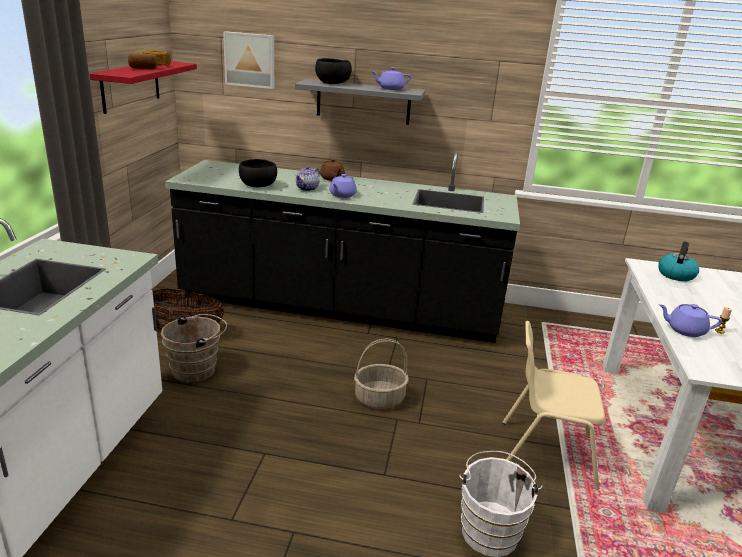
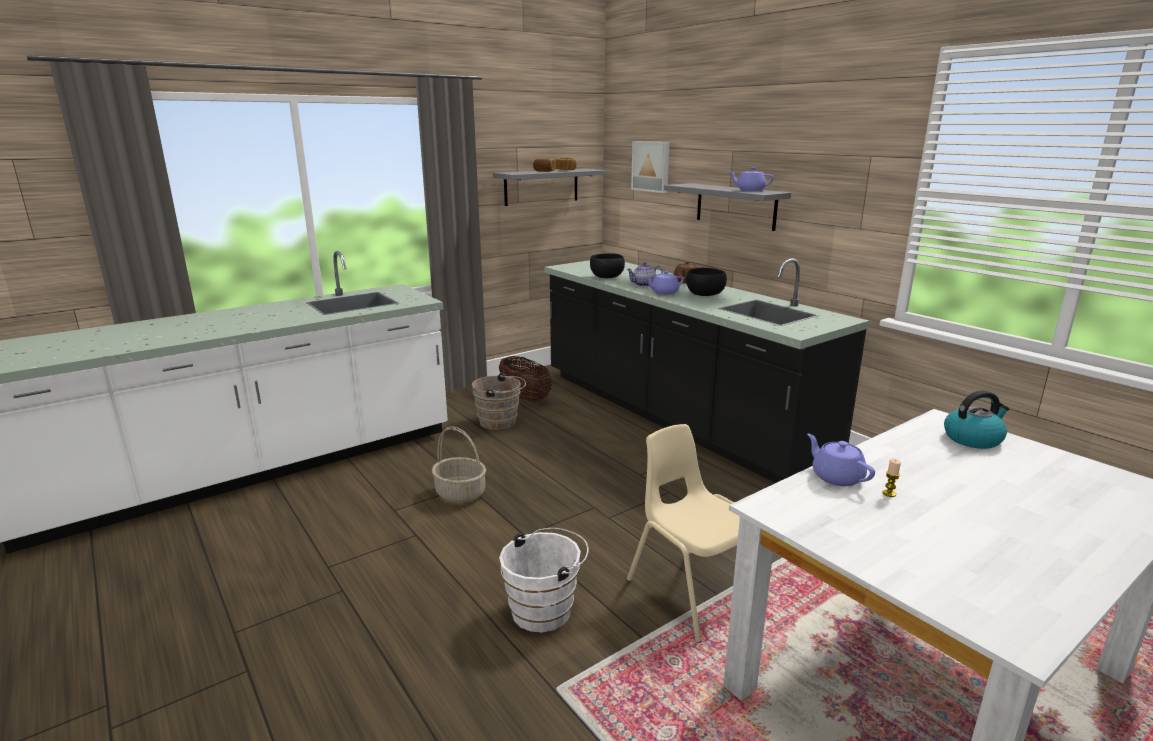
camera: 45 degrees right, 5 degrees down
red shelf [90,61,197,114] -> grey shelf [493,169,606,206]
black bowl [315,58,352,84] -> black bowl moved to [686,268,727,296]
basket [354,339,409,409] -> basket moved to [432,427,486,503]

